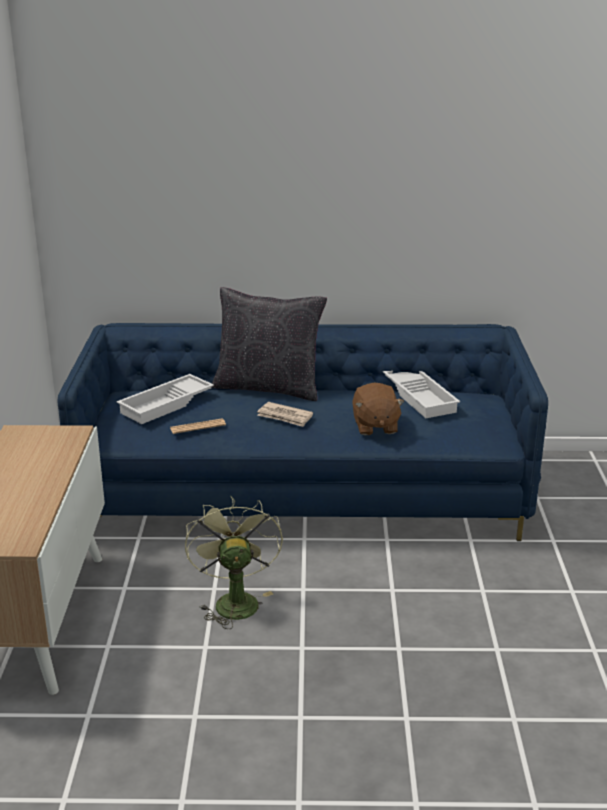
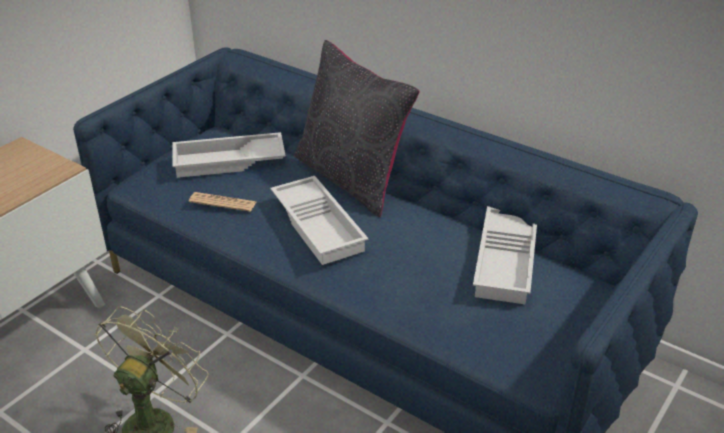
camera: 35 degrees right, 10 degrees up
newspaper [257,402,313,427] -> white tray [270,176,368,265]
brown plush toy [352,382,404,435] -> none

